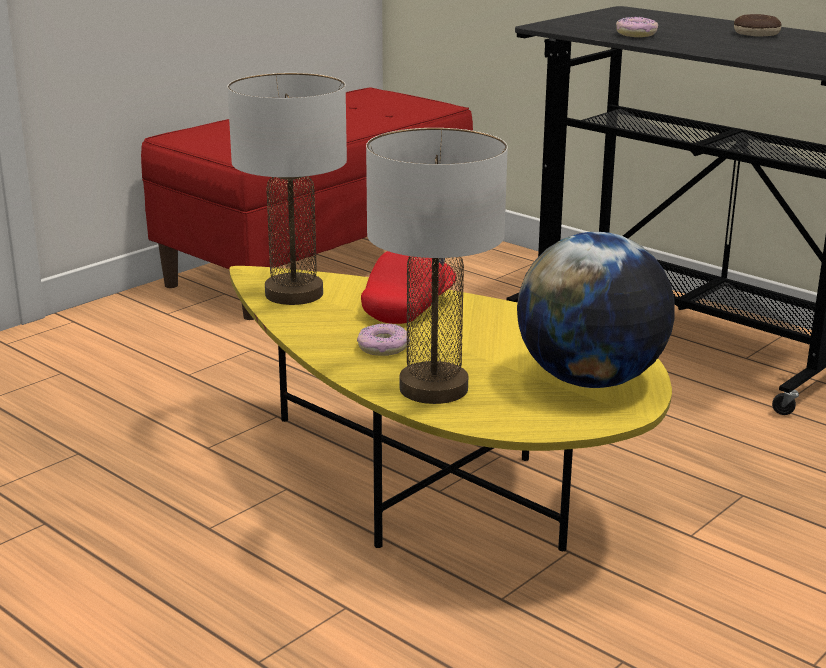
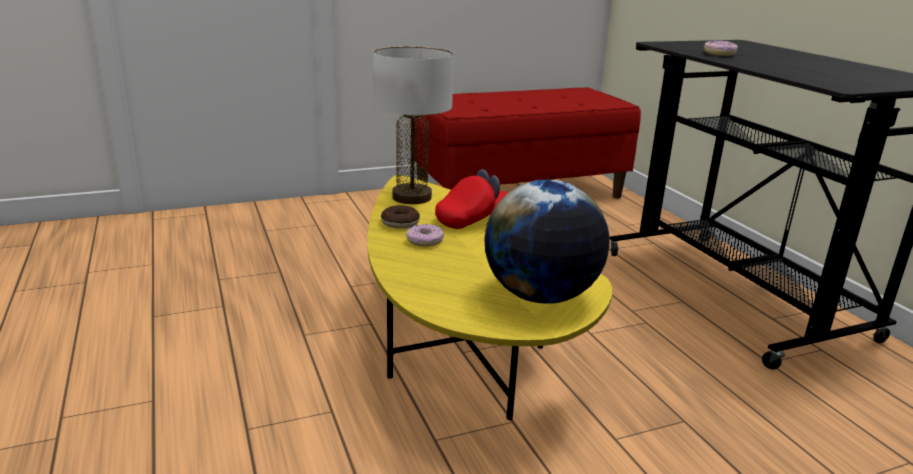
camera: 25 degrees right, 0 degrees up
table lamp [366,128,508,404] -> none
donut [734,14,782,37] -> donut moved to [381,205,420,229]

